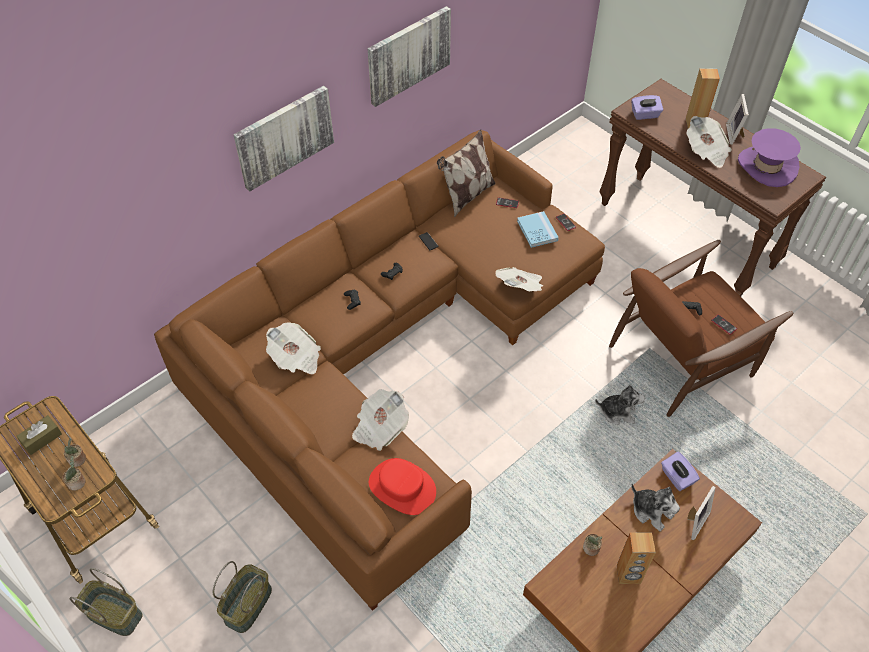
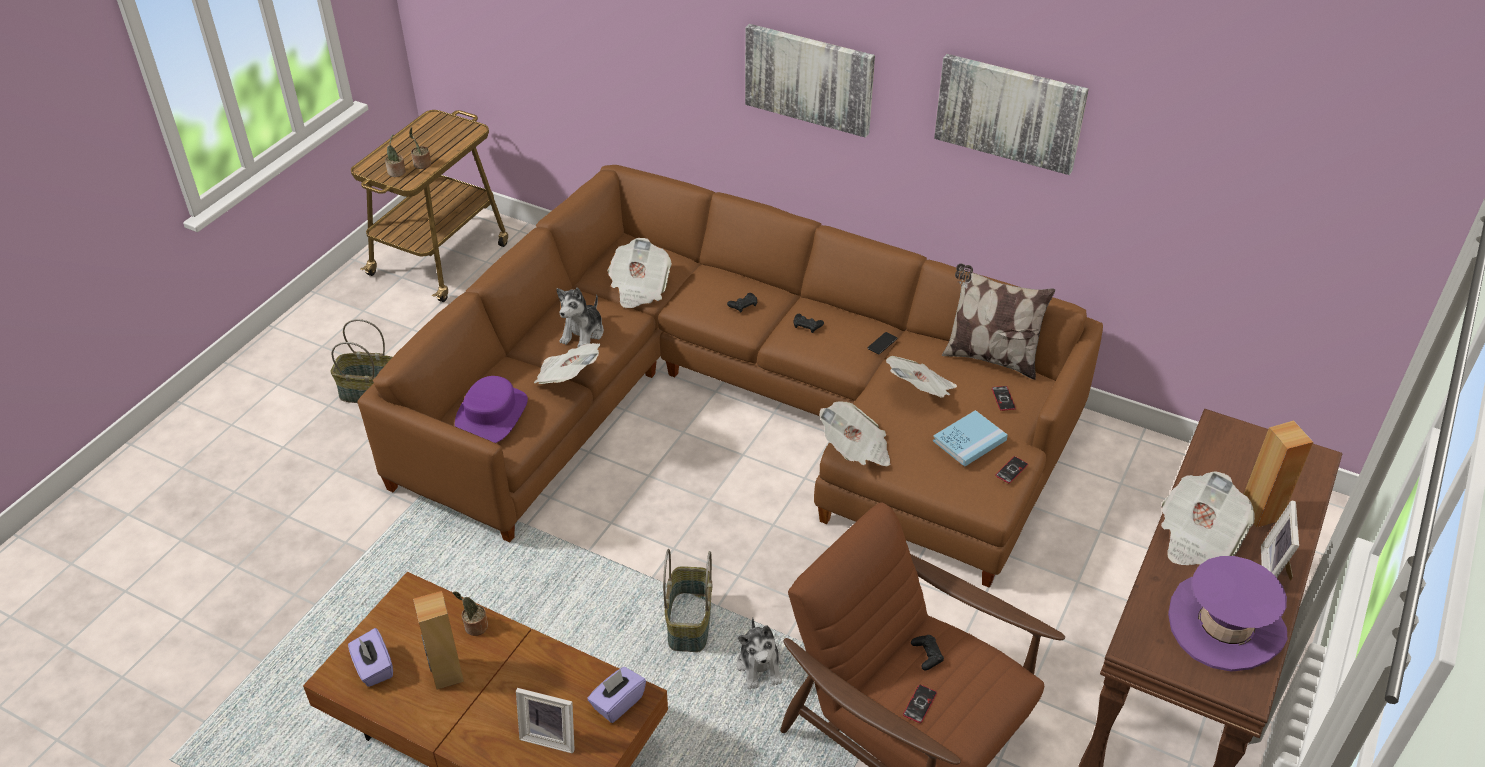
camera: 70 degrees right, 10 degrees down
brown tissue box [16,415,62,455] -> none
basket [70,568,143,636] -> basket moved to [663,549,713,652]
red hat [369,458,436,515] -> purple hat [455,376,528,443]
purple tissue box [631,95,663,120] -> purple tissue box moved to [348,628,393,687]
plush toy [631,483,680,532] -> plush toy moved to [557,288,604,347]
picture frame [726,94,749,145] -> picture frame turned 60 degrees counterclockwise [1261,500,1299,581]
none -> newspaper [886,356,957,398]

